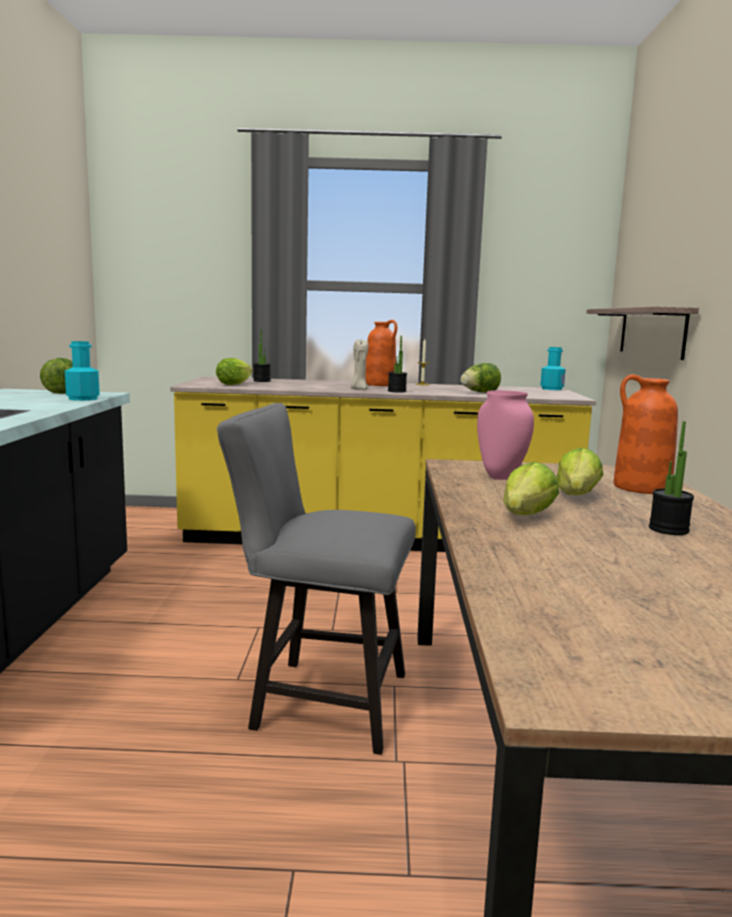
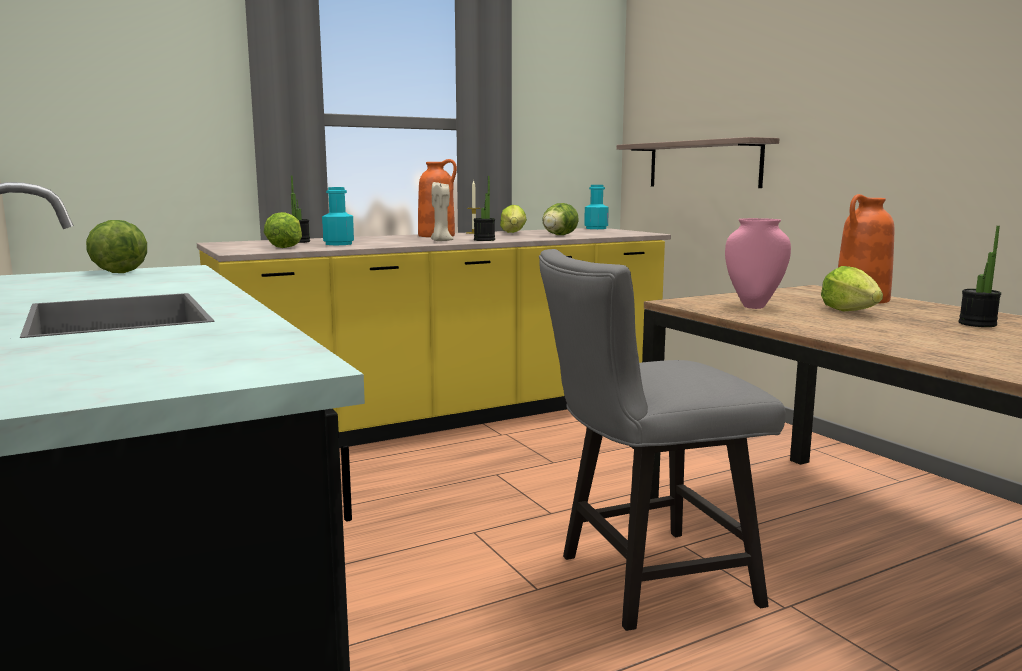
camera: 30 degrees left, 0 degrees up
turquoise bottle [65,341,100,401] -> turquoise bottle moved to [322,187,354,245]
lettuce [503,462,559,515] -> lettuce moved to [500,205,527,233]

